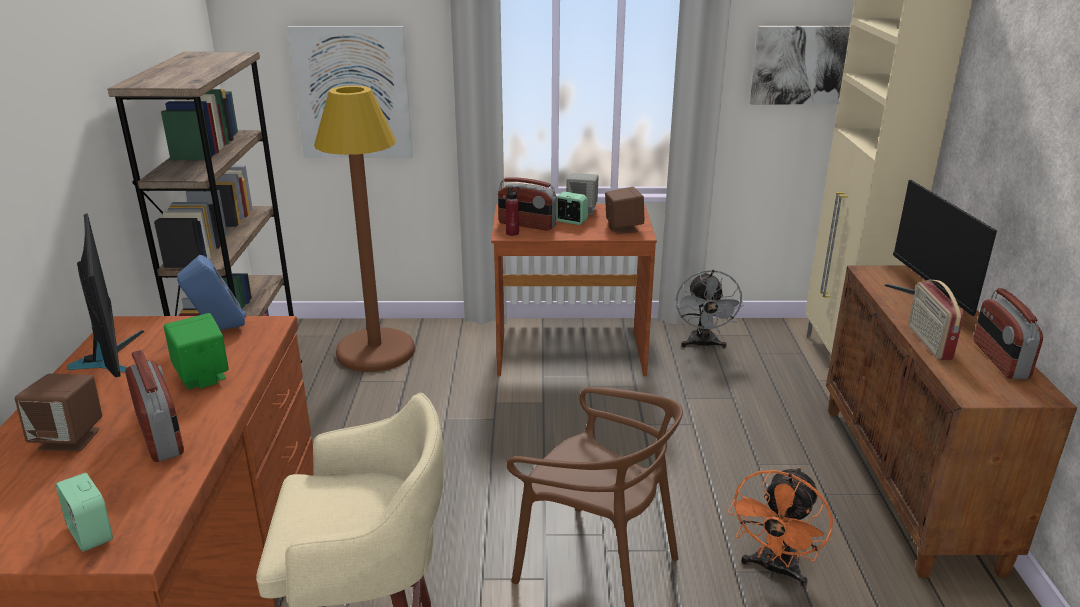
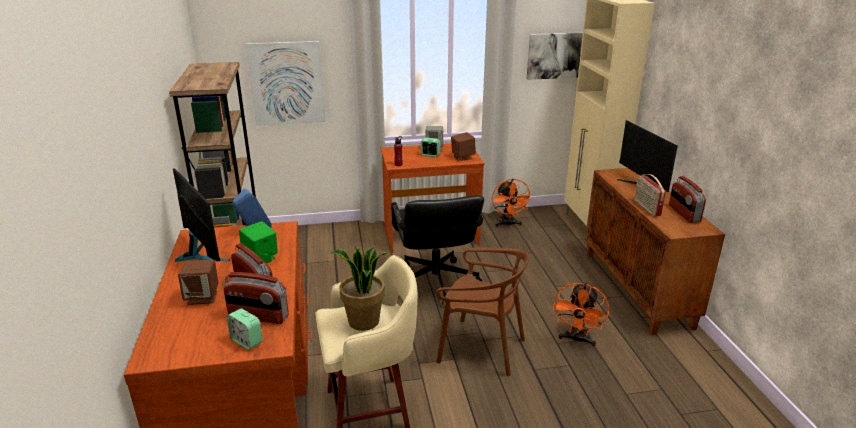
camera: 10 degrees left, 0 degrees up
brown floor lamp [314,86,415,372] -> none
radio [498,177,557,231] -> radio moved to [224,272,289,324]
grey fan [676,270,744,349] -> orange fan [492,179,532,227]
none -> potted plant [330,246,388,331]
none -> black office chair [391,196,484,305]

